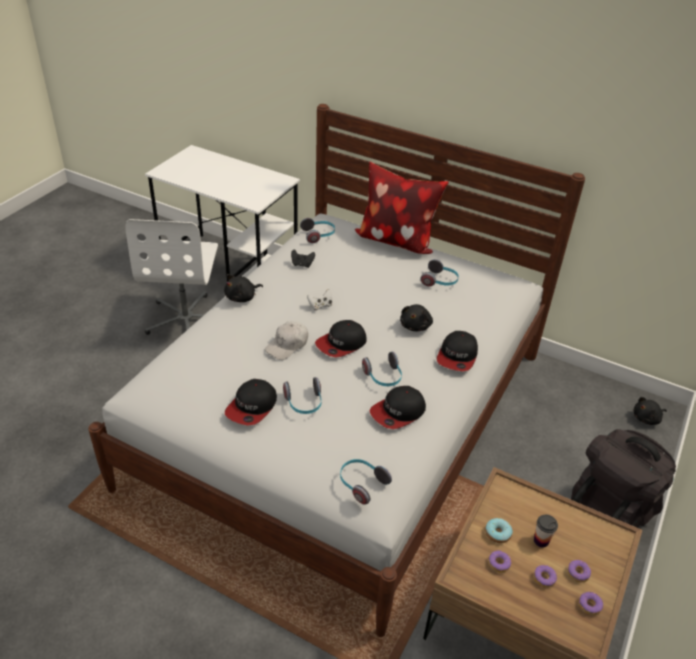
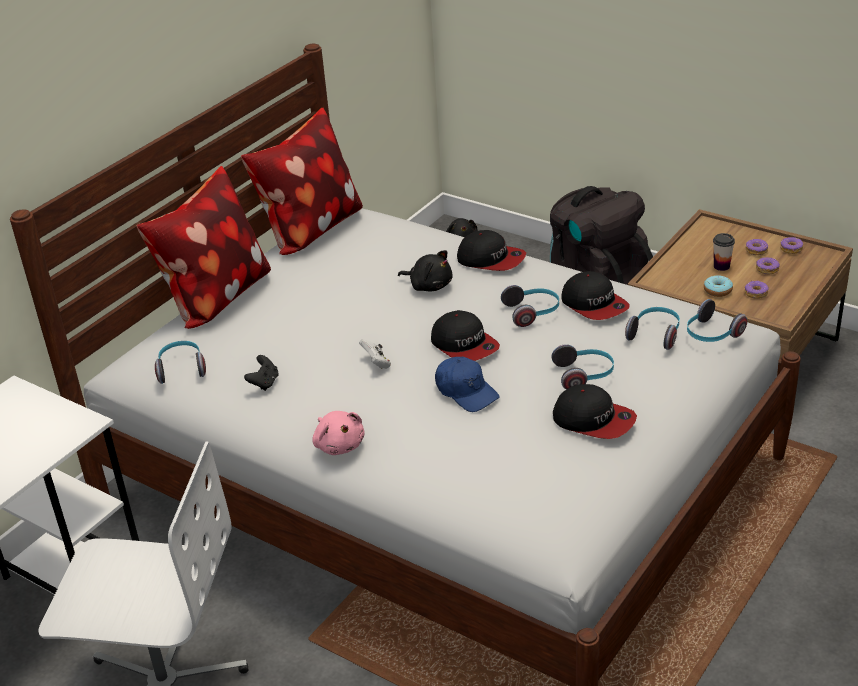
camera: 80 degrees left, 5 degrees down
black plush toy [224,274,263,302] -> pink plush toy [312,411,365,455]
white cap [265,321,308,360] -> blue cap [435,357,500,412]
headphones [420,259,459,287] -> headphones moved to [625,307,680,350]
none -> pillow [241,108,363,255]

